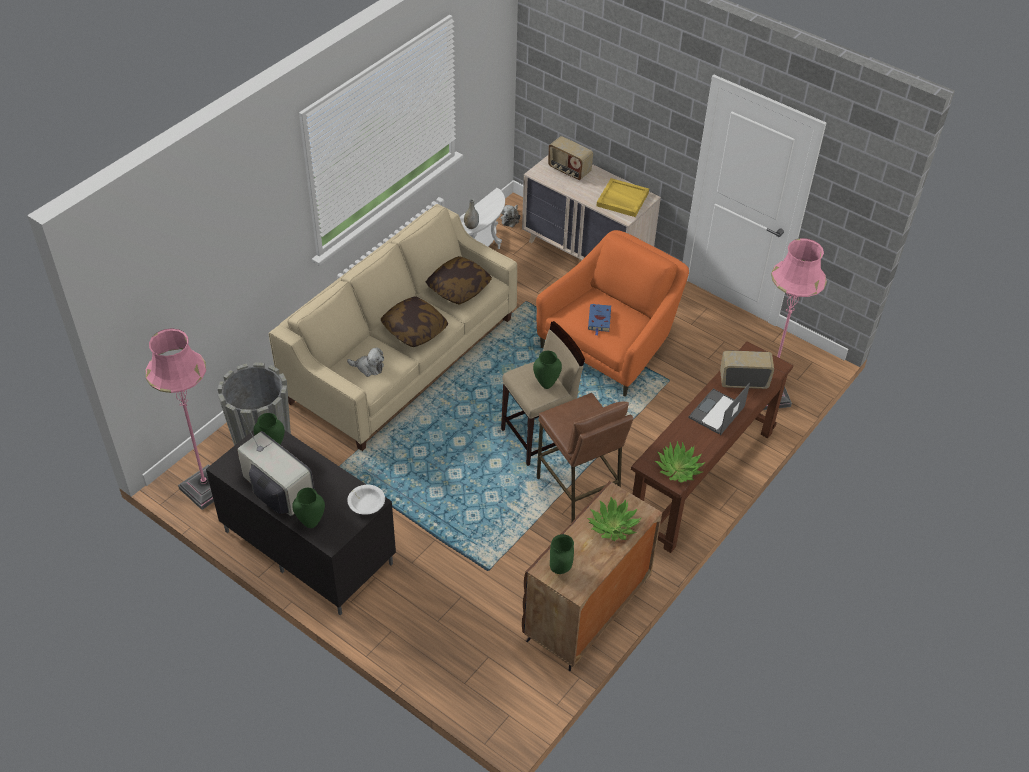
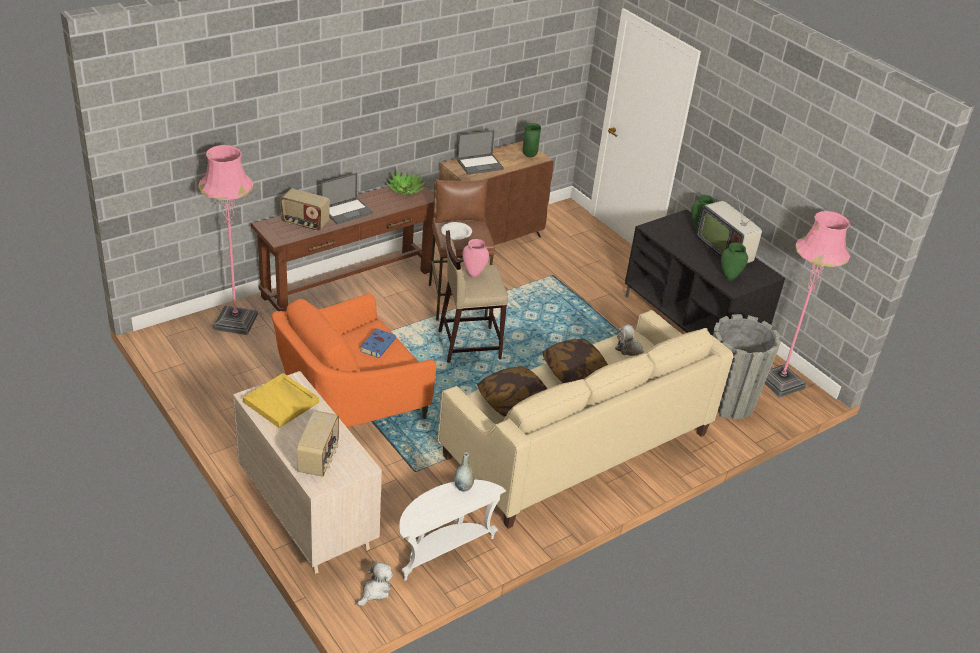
camera: 165 degrees left, 10 degrees down
white bowl [347,485,385,515] -> white bowl moved to [441,222,472,240]
green vase [533,351,562,389] -> pink vase [463,239,489,278]
radio [548,136,593,180] -> radio turned 45 degrees clockwise [297,410,339,477]
potted plant [587,497,641,541] -> laptop [457,130,504,175]

